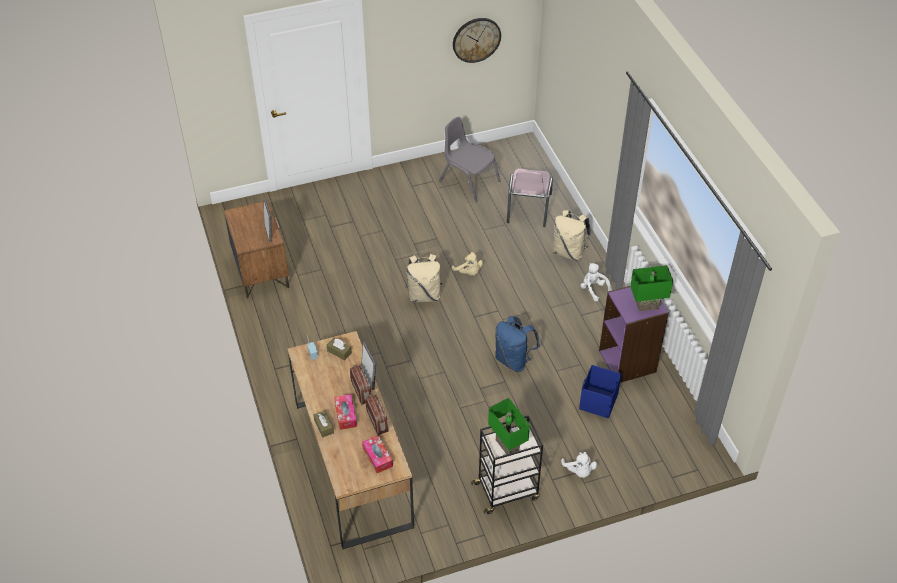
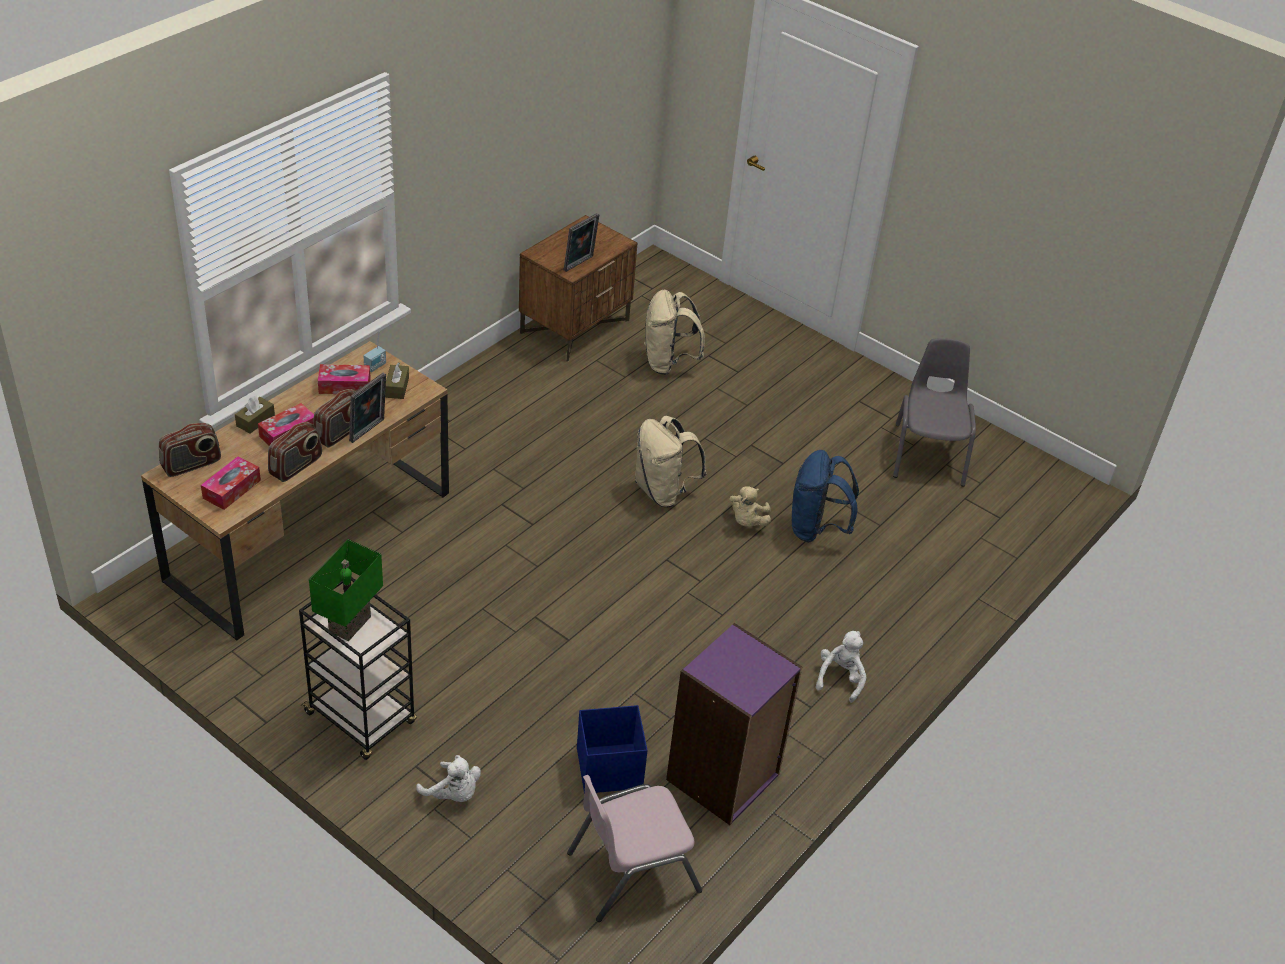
camera: 55 degrees right, 5 degrees down
wall clock [453,18,501,63] -> none
blue backpack [495,316,540,372] -> blue backpack moved to [792,450,859,543]
pink chair [507,169,553,227] -> pink chair moved to [567,775,702,922]
beige backpack [553,210,591,261] -> beige backpack moved to [644,290,705,375]
white plush toy [561,452,597,478] -> white plush toy turned 90 degrees counterclockwise [416,755,481,802]
green table lamp [630,265,673,312] -> none
none -> radio [159,423,221,477]
none -> tissue box [318,364,371,394]

